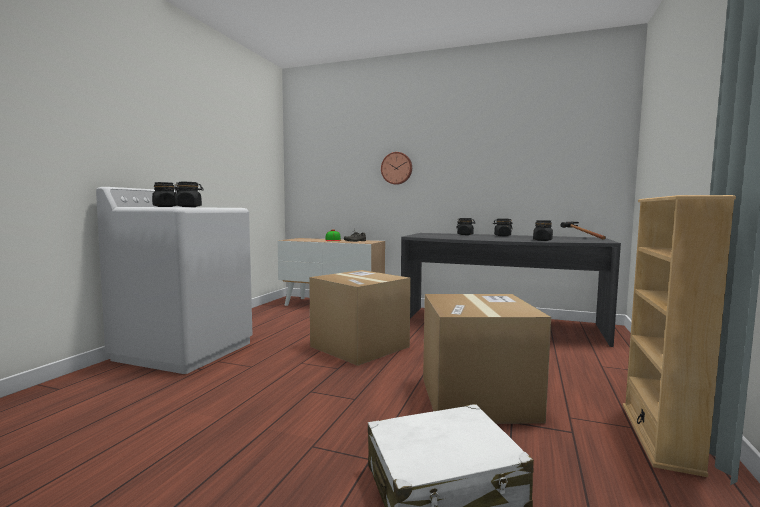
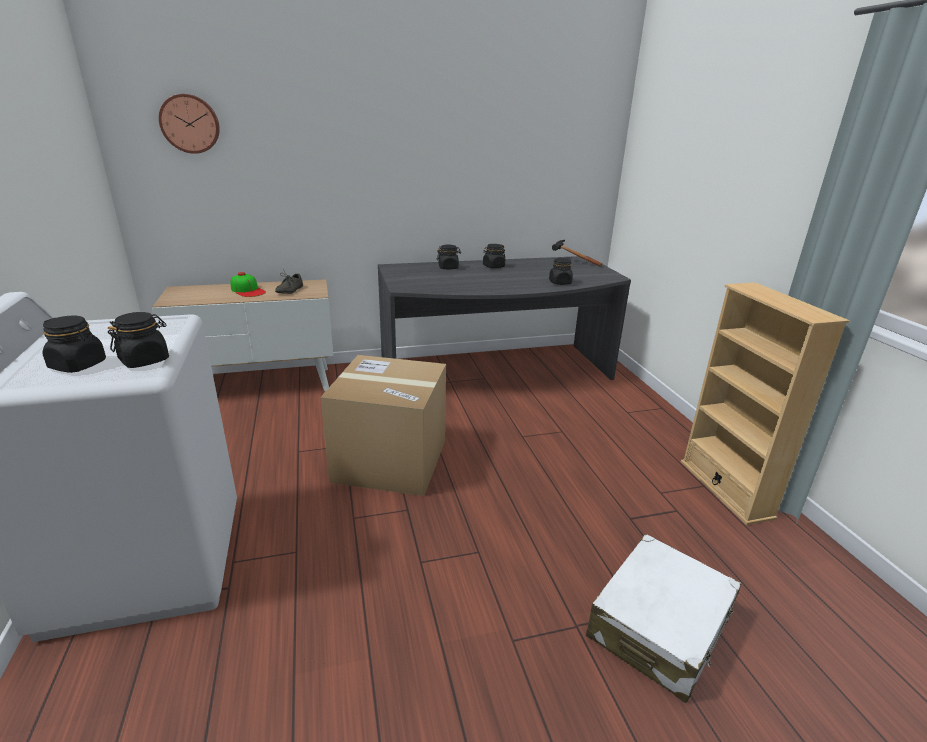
camera: 35 degrees left, 20 degrees up
wall clock [381,152,412,185] -> wall clock moved to [159,94,220,154]
cardboard box [423,294,551,424] -> none

